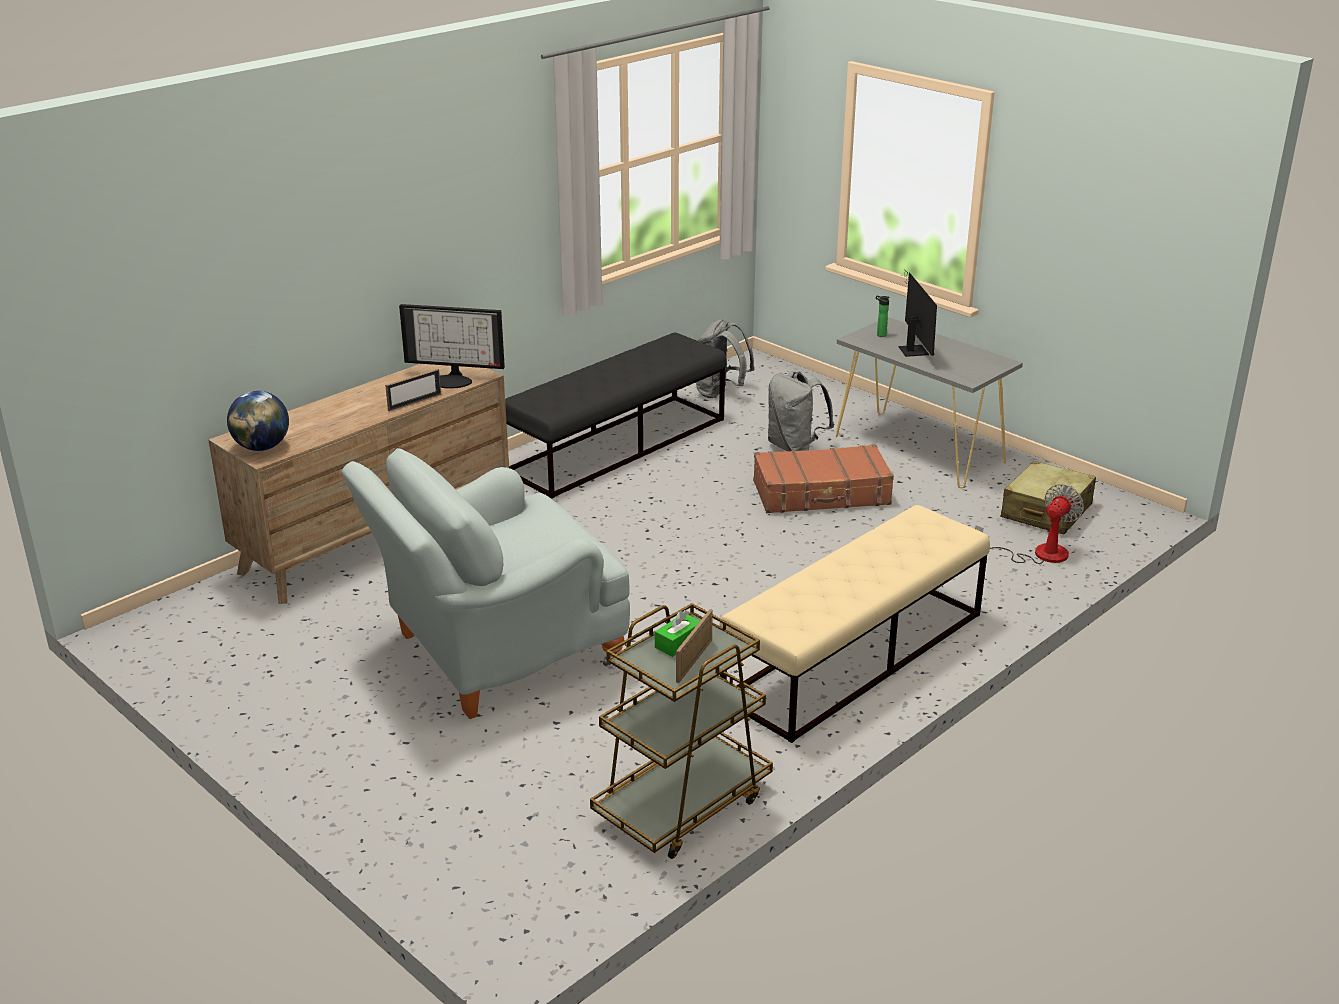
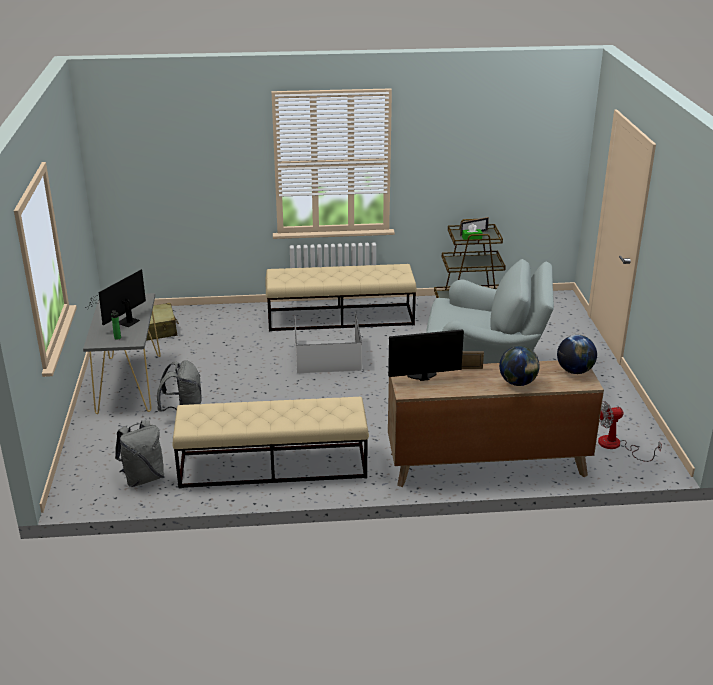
camera: 140 degrees left, 0 degrees up
monitor [399,304,505,389] -> monitor turned 60 degrees counterclockwise [388,329,464,381]
black bench [505,332,726,499] -> beige bench [172,397,369,488]
brown suitcase [753,444,894,513] -> none
fan [975,484,1084,564] -> fan moved to [598,401,662,462]
none -> white storage box [294,313,362,373]
none -> globe [499,346,540,386]

